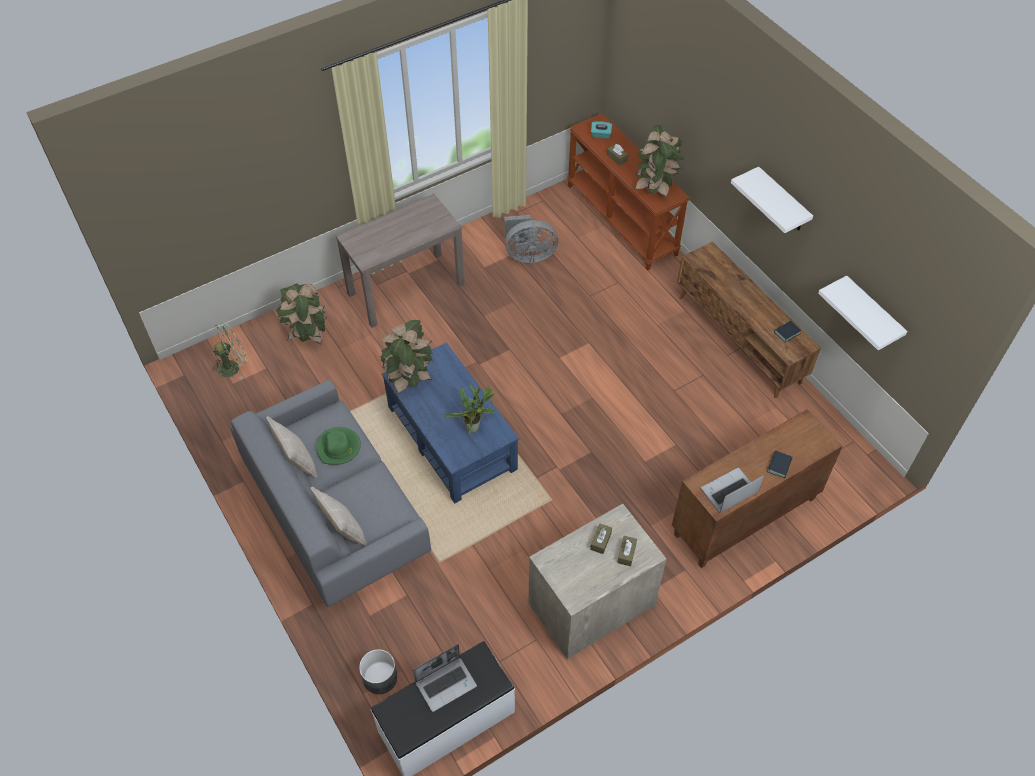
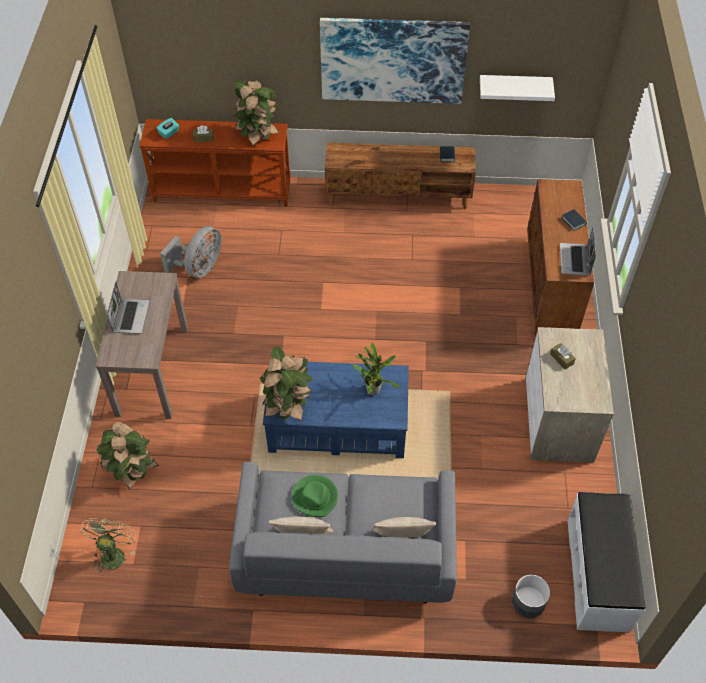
camera: 55 degrees left, 0 degrees up
laptop [413,644,477,712] -> laptop moved to [107,282,150,334]
brown tissue box [617,536,637,566] -> none
white shelf [731,167,813,233] -> picture [320,18,470,104]

